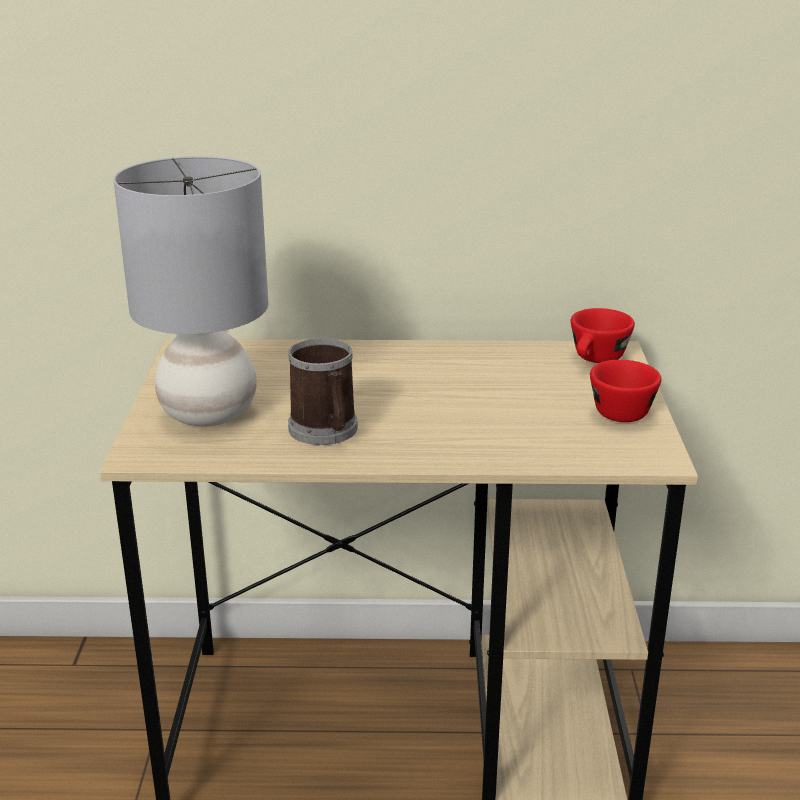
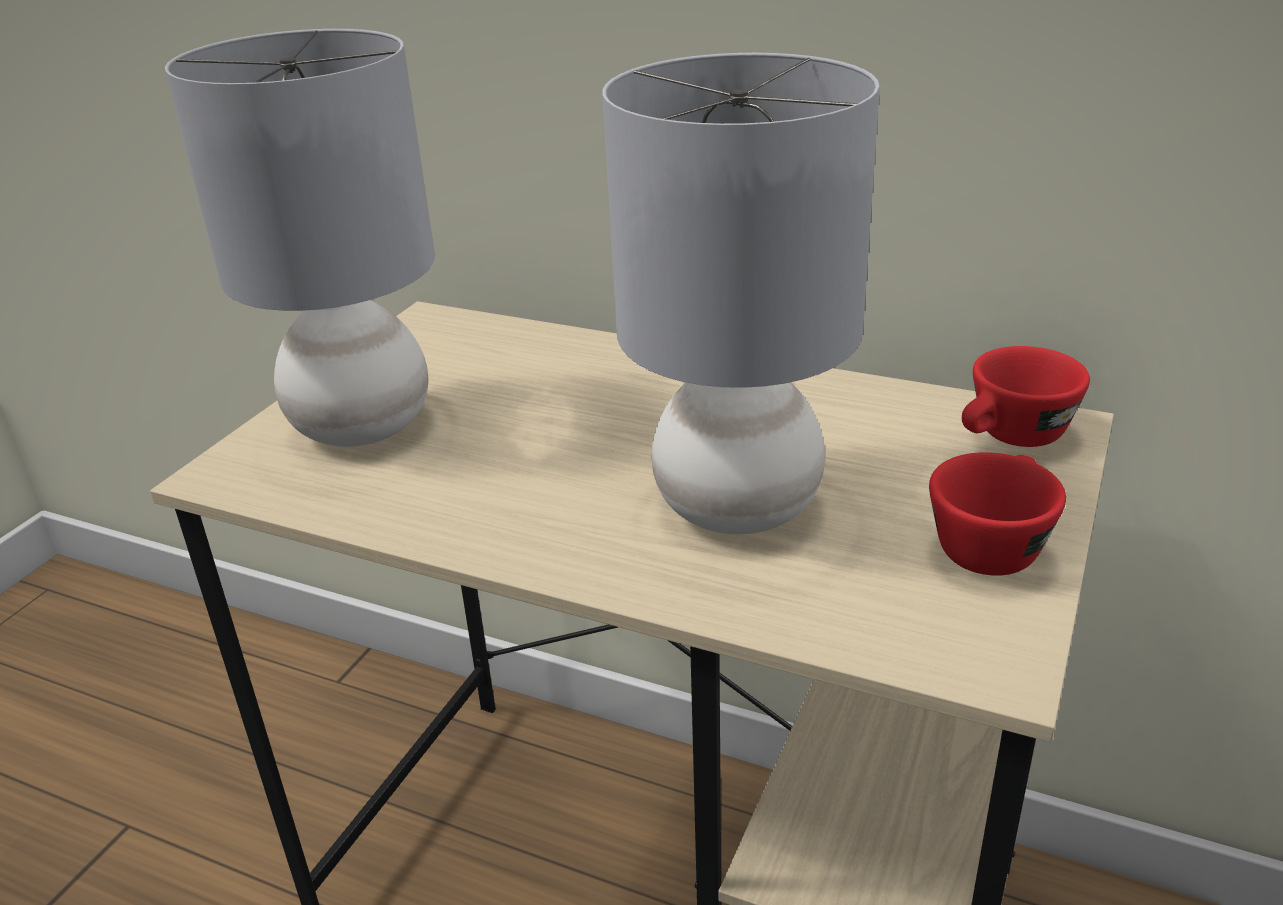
camera: 25 degrees right, 5 degrees up
mug [288,338,358,445] -> none
none -> grey table lamp [602,53,880,534]

